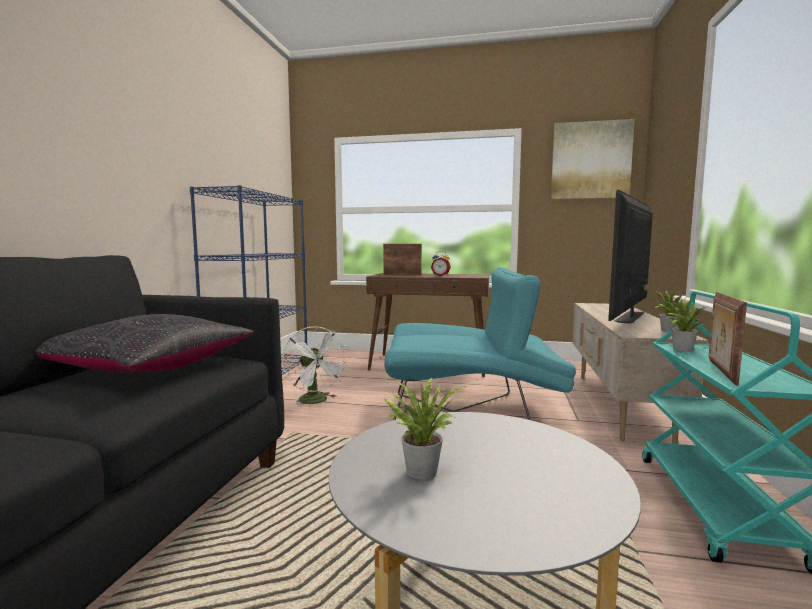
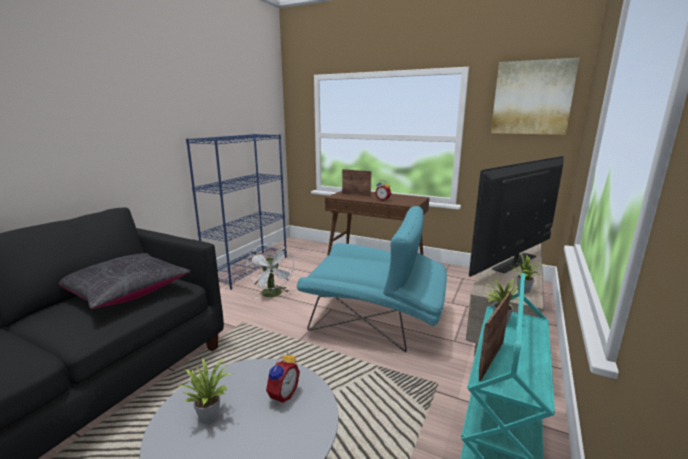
camera: 15 degrees right, 10 degrees up
none -> alarm clock [265,351,300,405]

